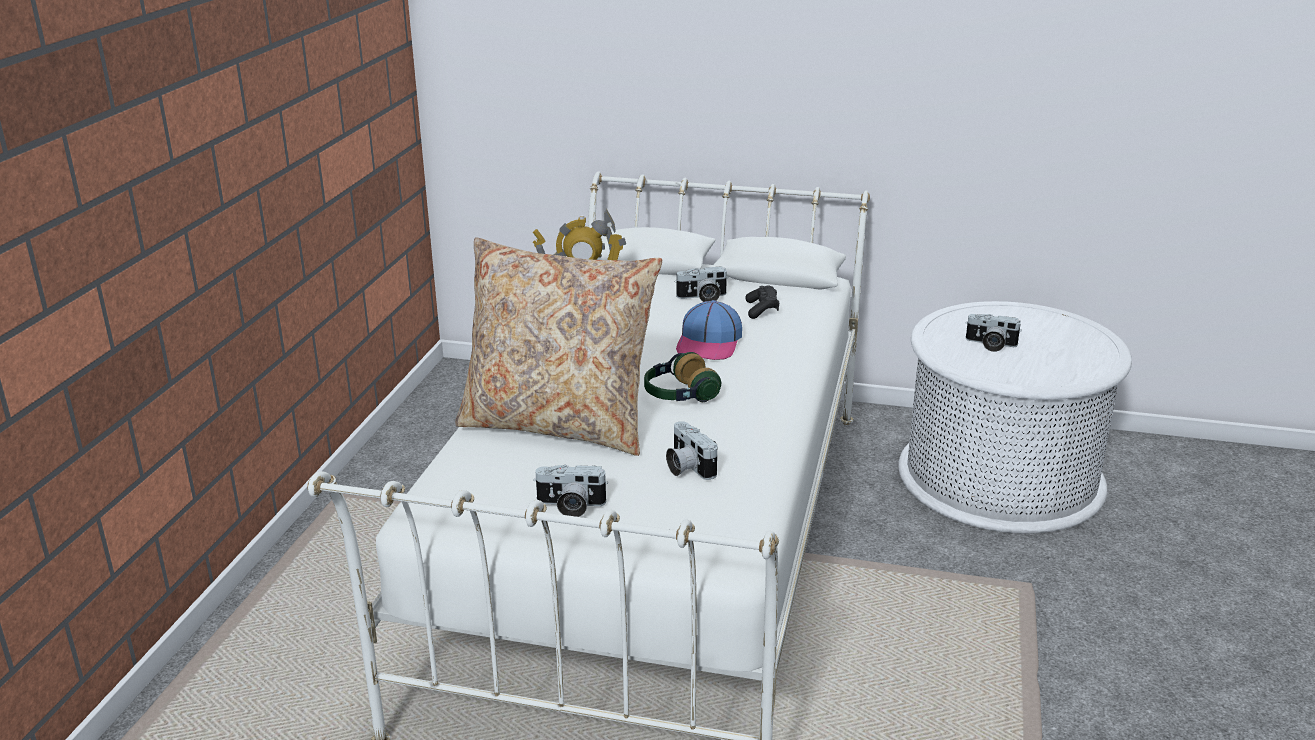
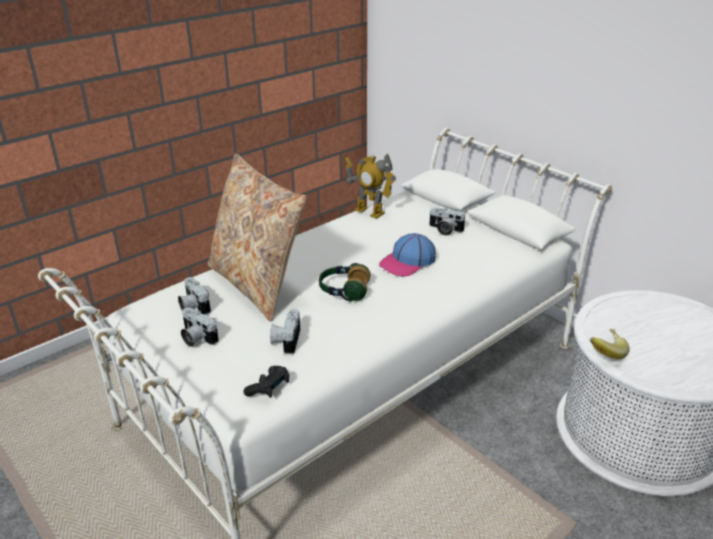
camera: 35 degrees right, 5 degrees up
black game controller [745,285,780,319] -> black game controller moved to [243,366,289,398]
camera [965,314,1022,352] -> camera moved to [178,277,211,315]
none -> banana [590,329,630,359]

